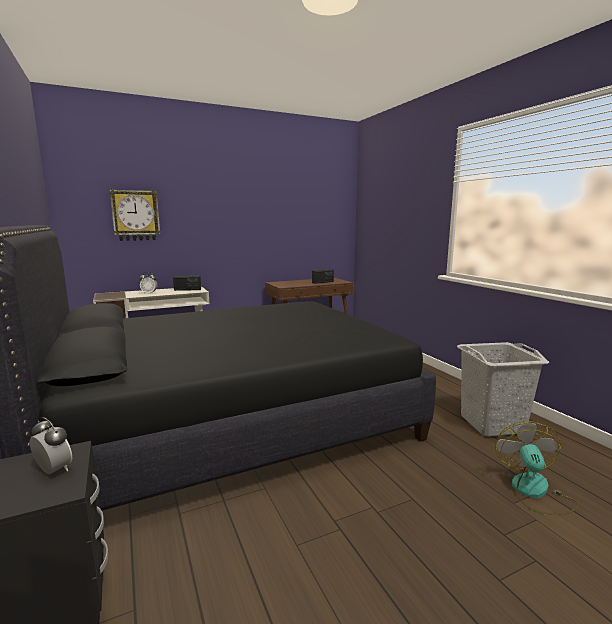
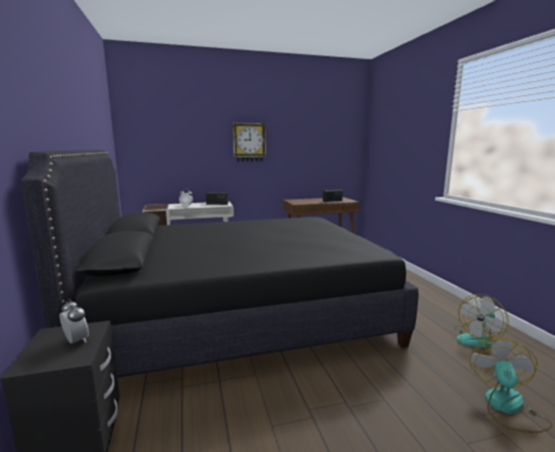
camera: 10 degrees right, 0 degrees up
wall clock [110,190,160,241] -> wall clock moved to [233,122,266,162]
grey laundry basket [457,342,550,437] -> fan [454,294,509,347]

